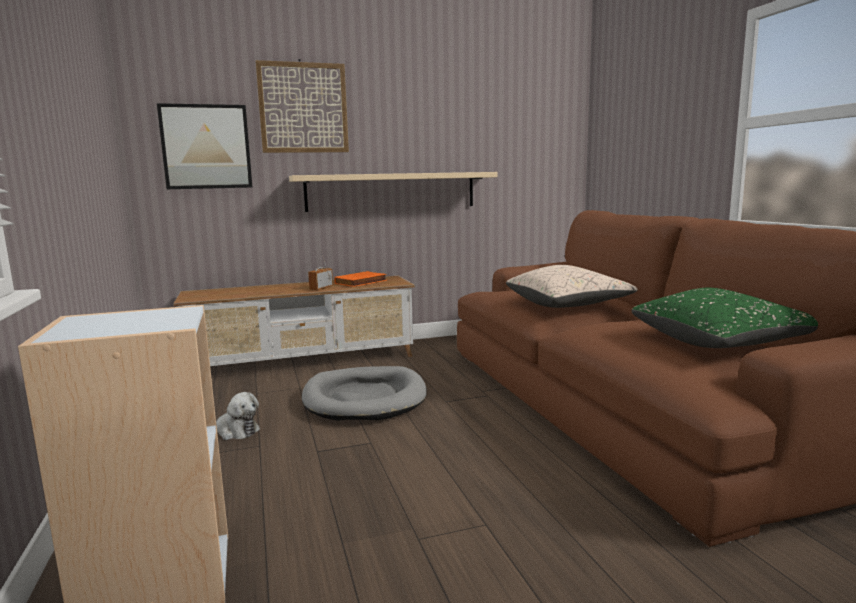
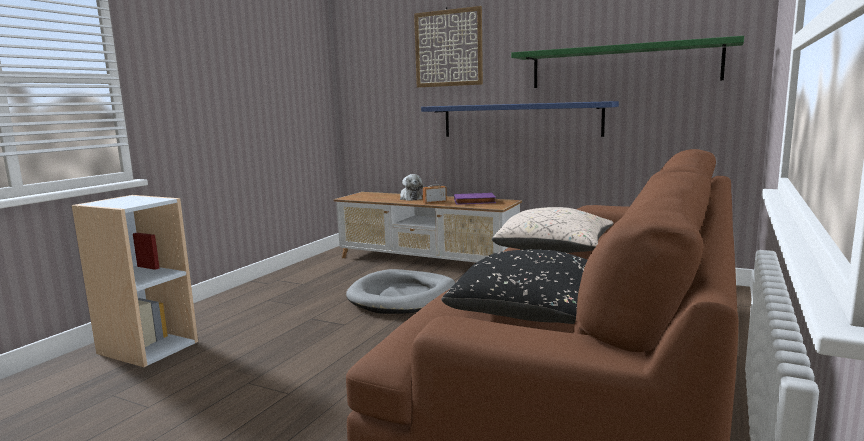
camera: 45 degrees right, 0 degrees up
picture [157,103,252,189] -> none
plush toy [216,392,260,440] -> plush toy moved to [400,174,424,201]
beige shelf [289,172,497,212] -> blue shelf [421,101,619,137]
orange book [334,271,387,287] -> purple book [454,193,496,205]
green pillow [631,288,818,348] -> black pillow [441,249,587,324]
none -> green shelf [511,36,744,88]

